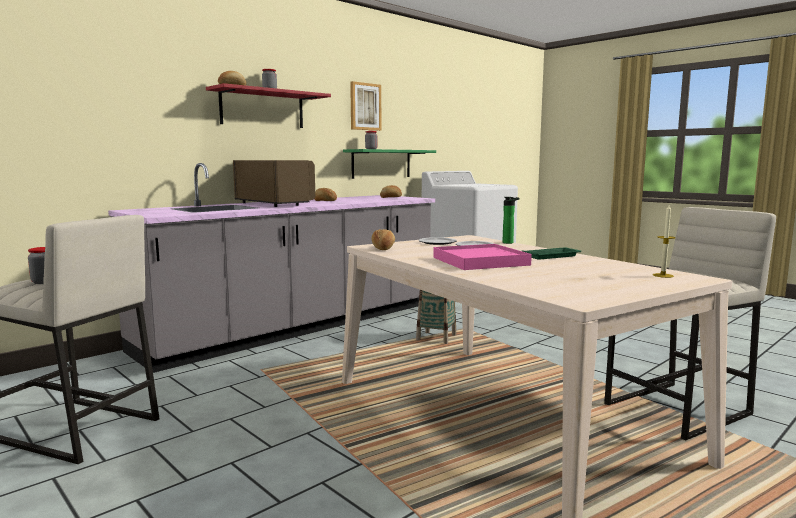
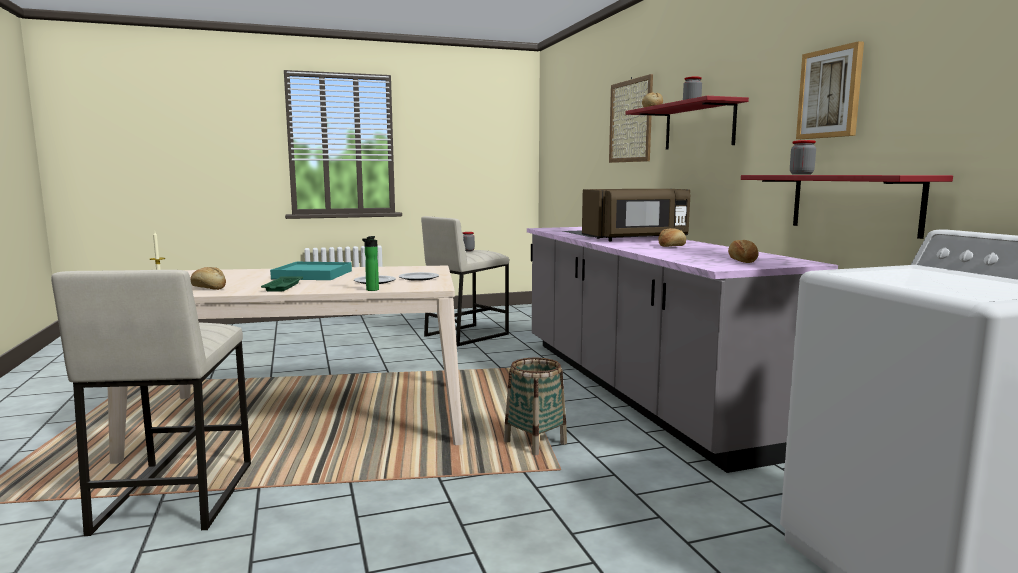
camera: 115 degrees right, 0 degrees up
green shelf [343,149,436,179] -> red shelf [741,175,953,239]
bread [371,229,395,250] -> bread moved to [190,267,226,290]
pink tray [434,244,532,270] -> turquoise tray [270,262,352,280]
none -> picture [609,74,653,163]

